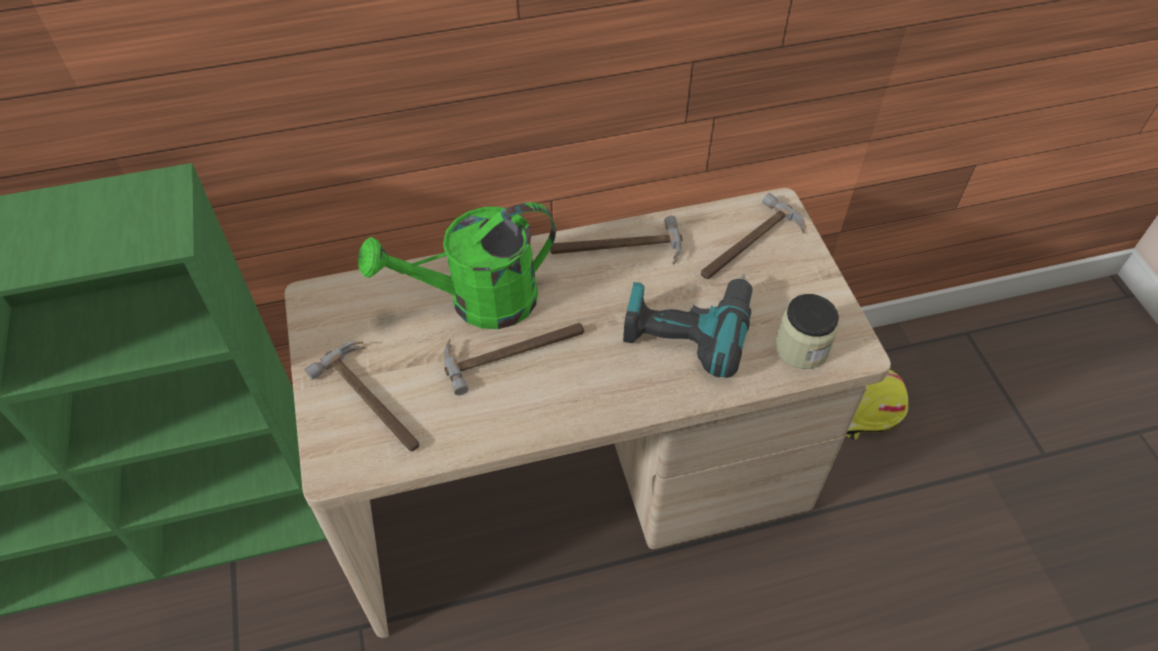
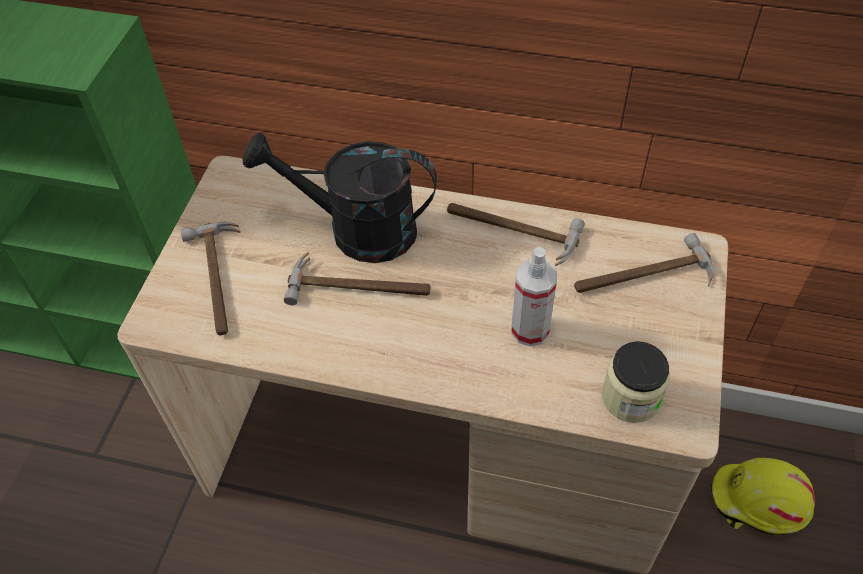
camera: 30 degrees right, 0 degrees up
green watering can [358,202,556,329] -> black watering can [242,133,437,263]
power drill [623,274,753,378] -> spray bottle [511,247,557,346]

